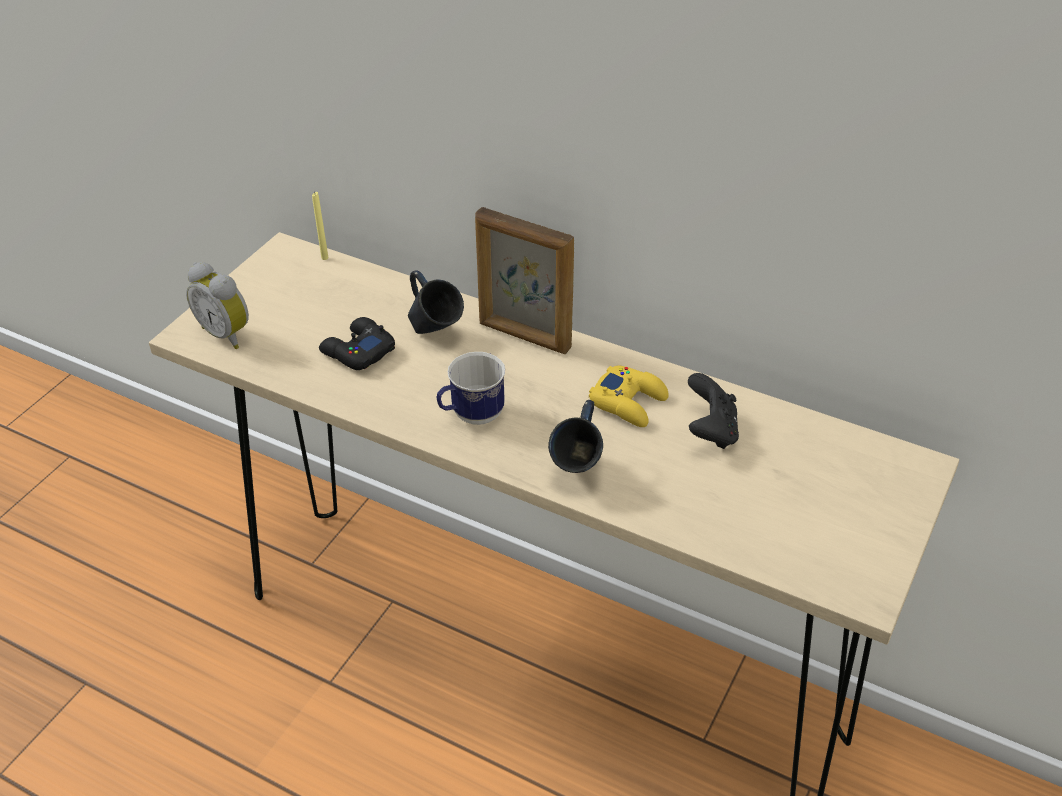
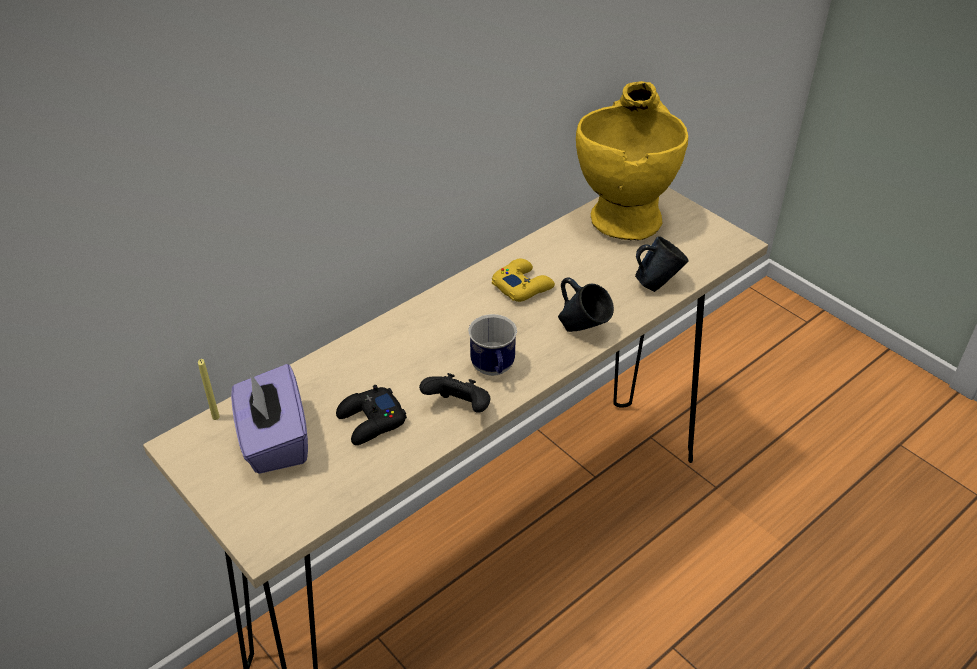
camera: 70 degrees left, 0 degrees up
alarm clock [186,262,249,349] -> none
blue mug [408,270,464,334] -> blue mug moved to [635,236,689,292]
picture frame [475,207,574,354] -> none
black game controller [688,373,739,449] -> black game controller moved to [419,373,491,413]
none -> purple tissue box [231,364,308,474]
none -> yellow vase [576,81,688,241]

